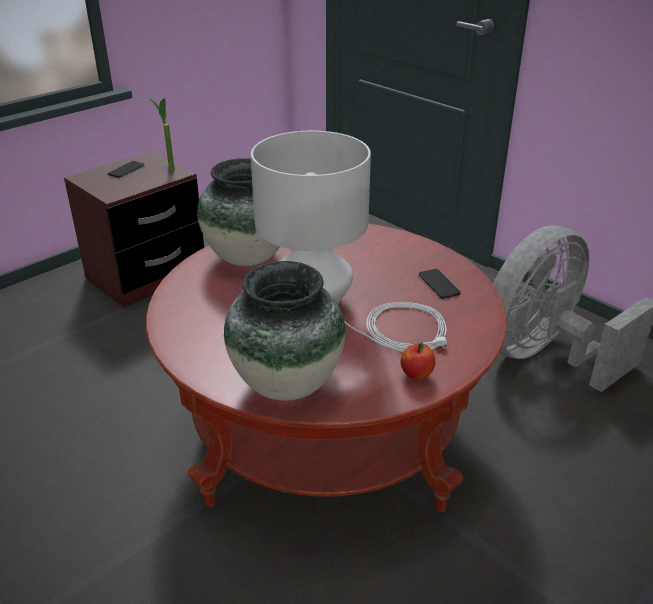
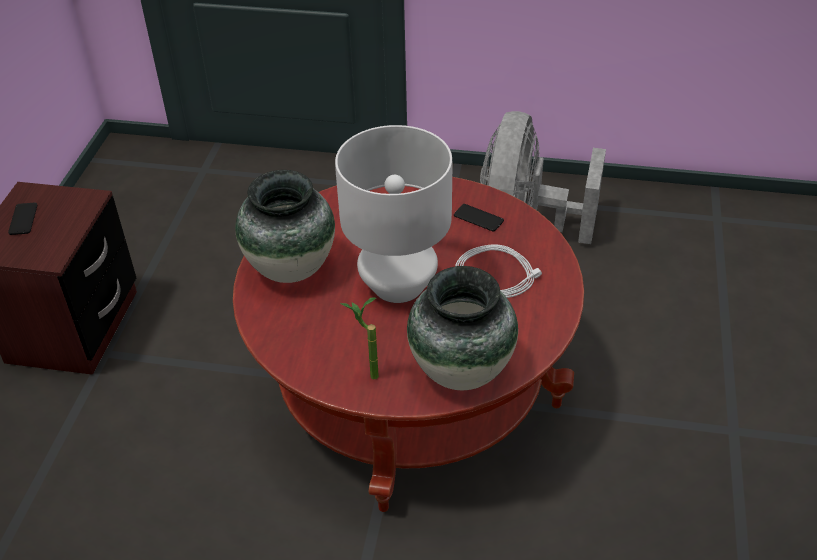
camera: 35 degrees left, 10 degrees up
potted plant [149,98,175,171] -> potted plant moved to [340,298,379,379]
apple [401,343,435,380] -> none

